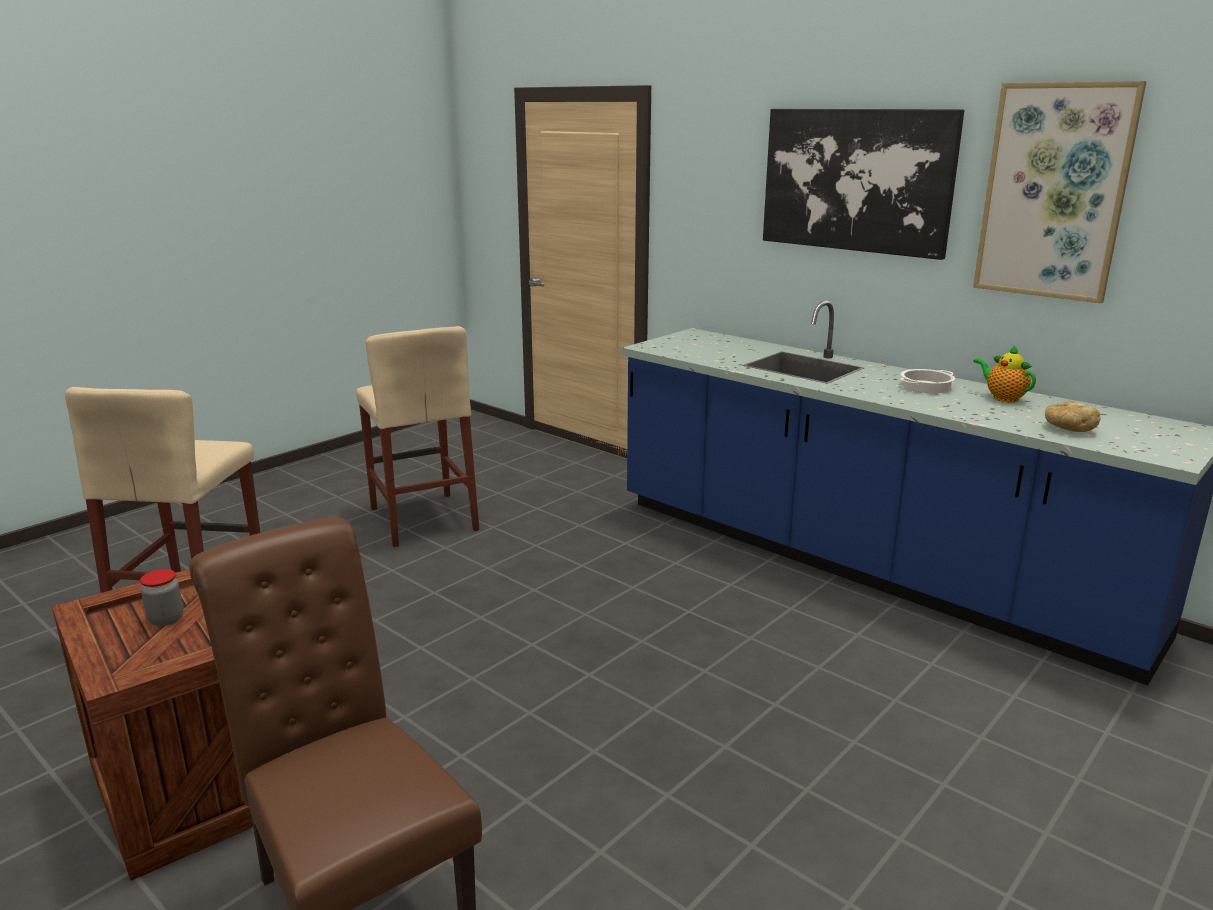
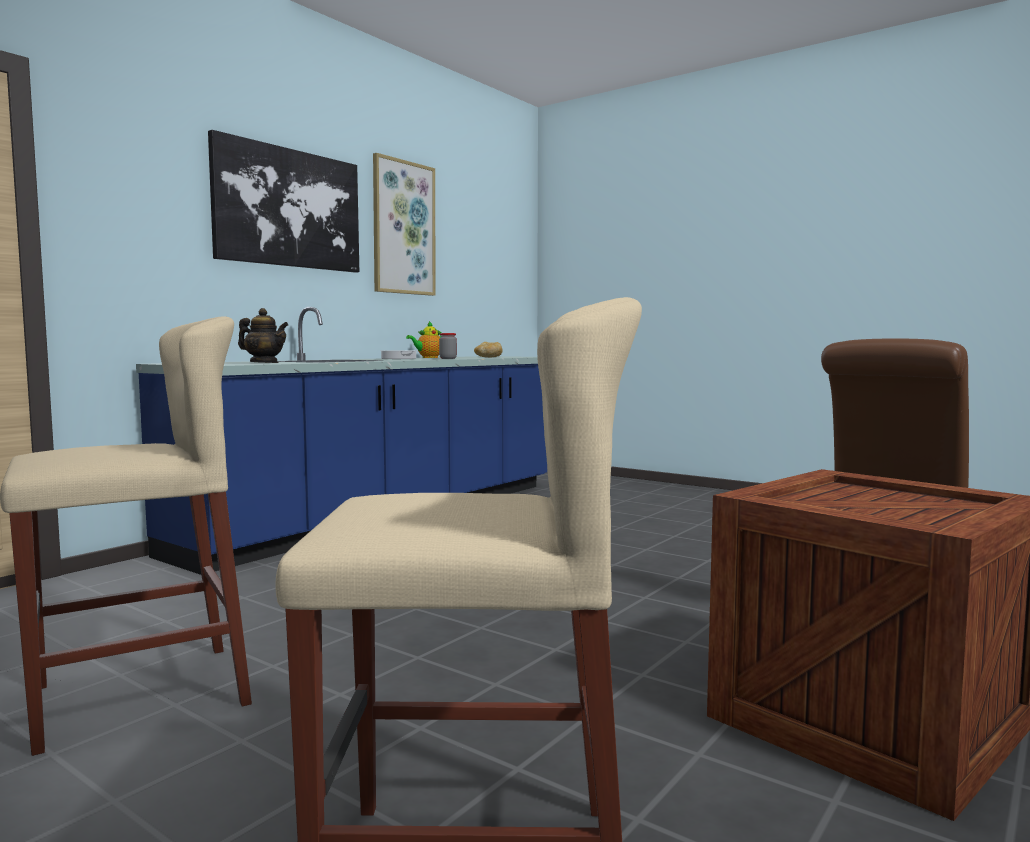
camera: 95 degrees left, 15 degrees down
jar [140,569,183,626] -> jar moved to [439,333,457,359]
none -> teapot [238,308,288,363]

